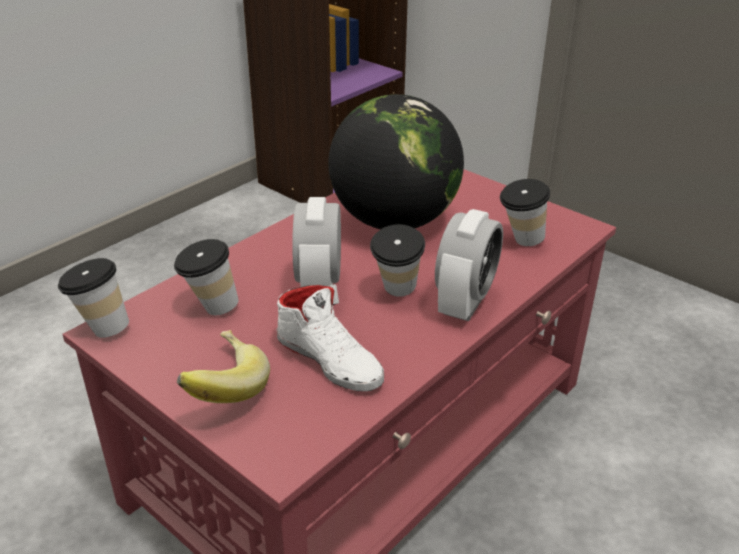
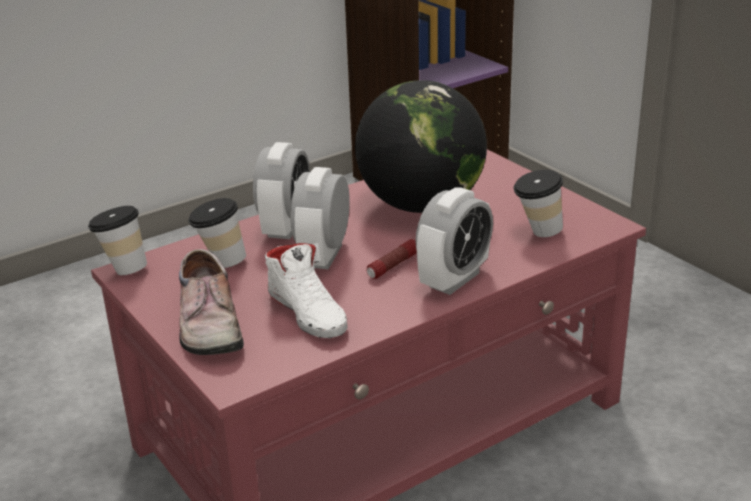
camera: 15 degrees right, 5 degrees down
banana [177,330,270,403] -> shoe [179,249,244,355]
cup [370,224,425,297] -> flashlight [367,239,417,279]
none -> alarm clock [253,142,310,239]

